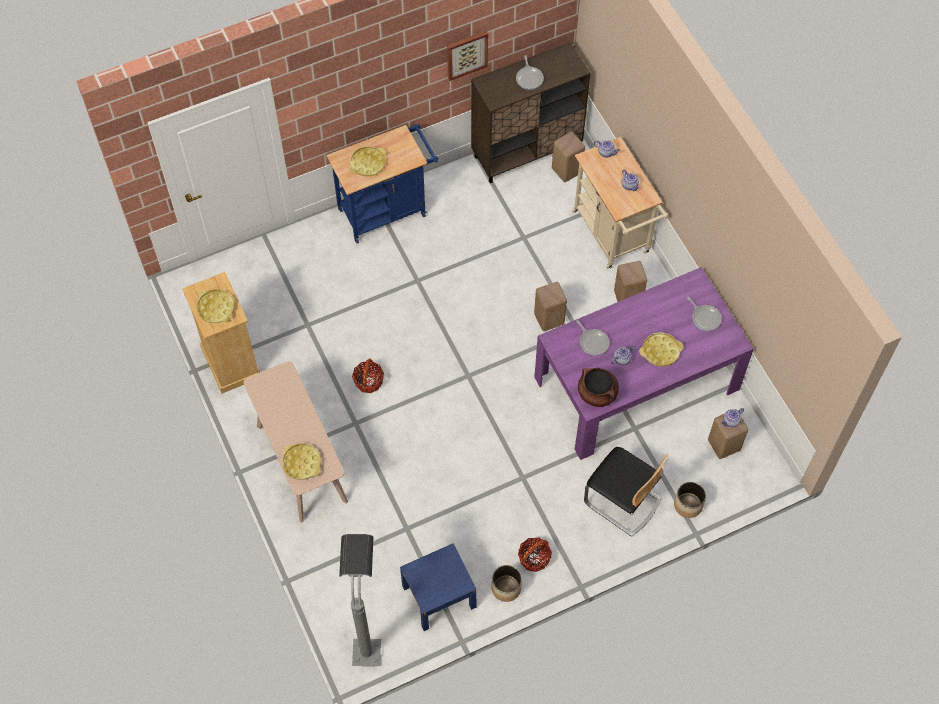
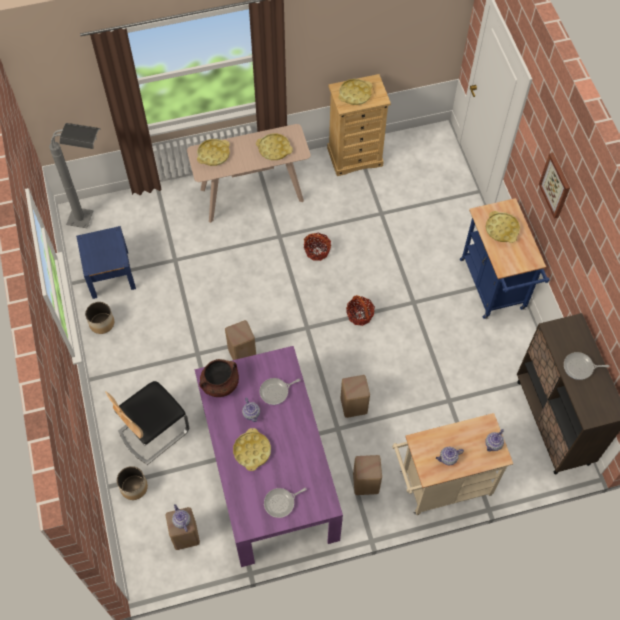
camera: 100 degrees right, 0 degrees up
picture [447,31,488,81] -> picture moved to [539,153,570,219]
basket [518,538,552,572] -> basket moved to [346,295,375,326]
beige stool [552,131,585,182] -> beige stool moved to [225,320,256,360]
none -> yellow tray [256,133,293,160]

